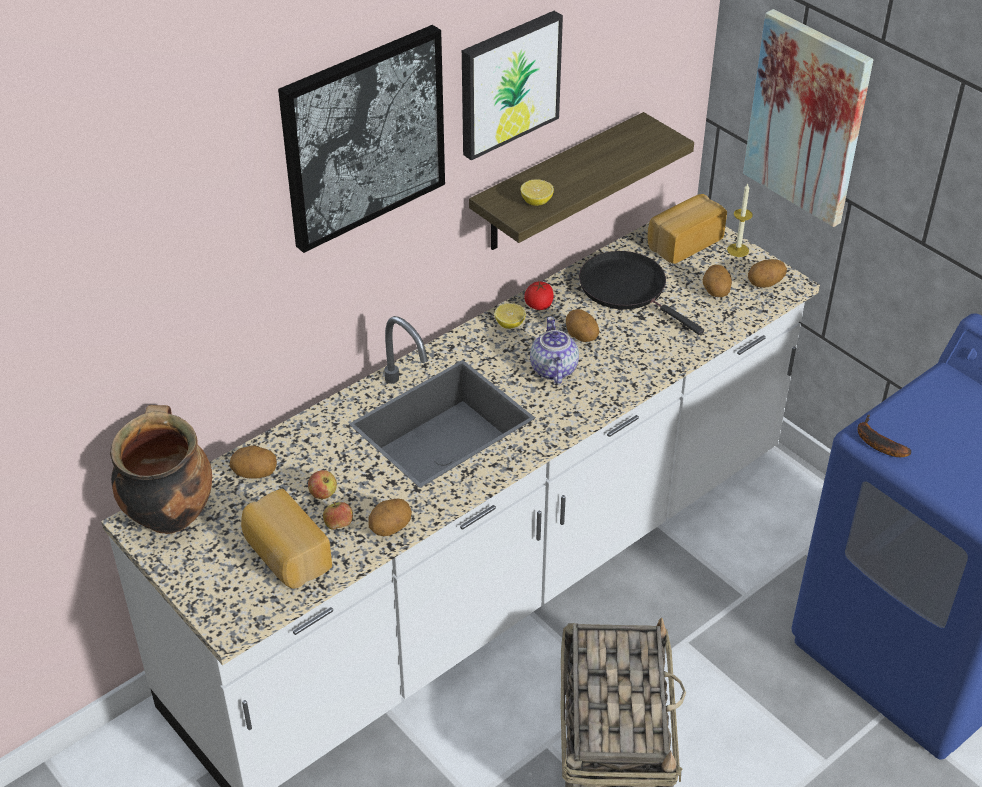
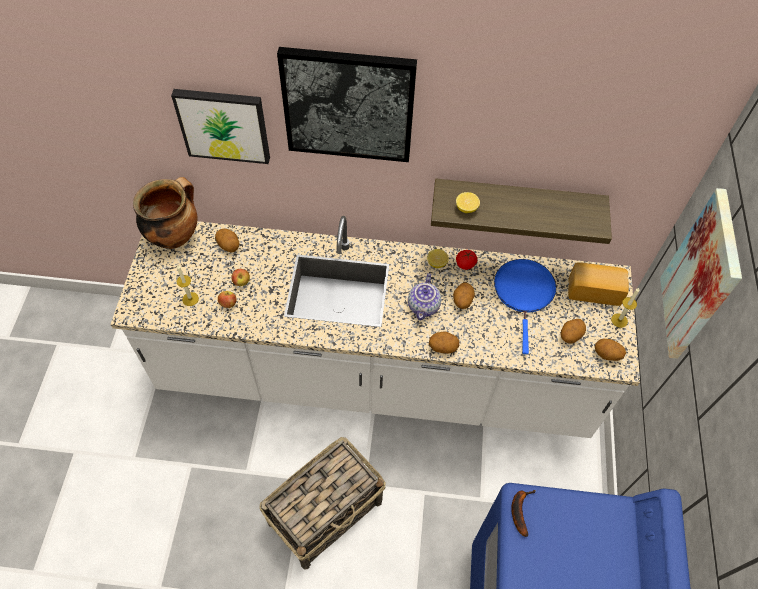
camera: 45 degrees right, 15 degrees up
bread [241,489,332,589] -> candle [176,265,199,306]
potato [368,498,412,536] -> potato moved to [429,332,459,354]
picture [462,11,563,160] -> picture moved to [171,89,270,164]
teapot [530,317,579,384] -> teapot turned 150 degrees clockwise [408,273,441,320]
black frying pan [579,251,704,335] -> blue frying pan [494,259,556,354]

